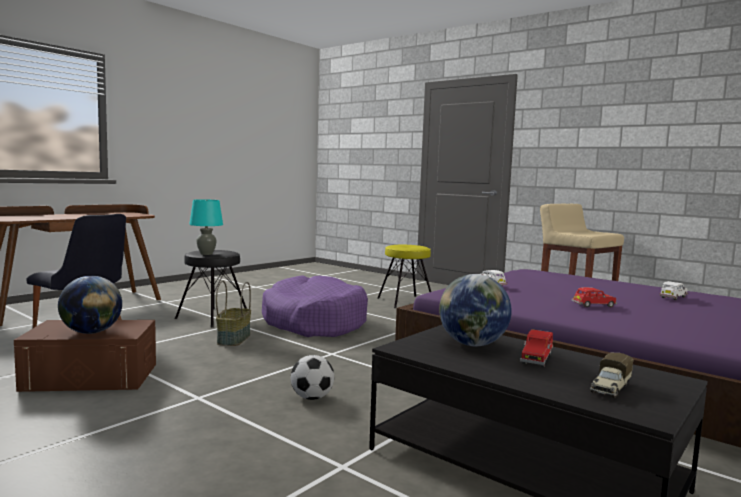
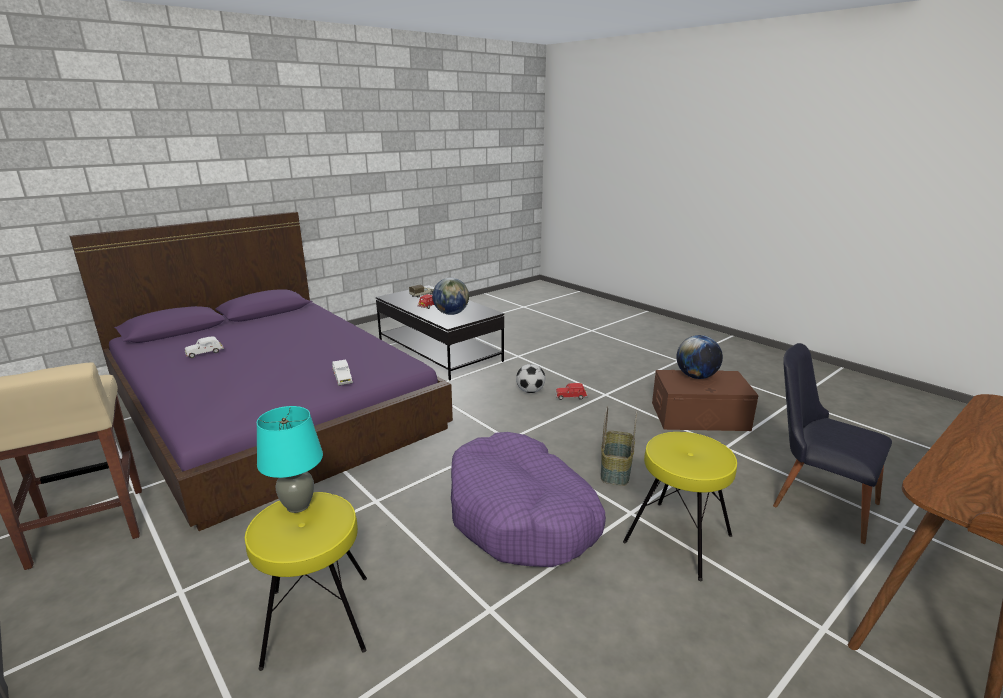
camera: 170 degrees left, 15 degrees up
black stool [175,250,247,327] -> yellow stool [623,432,737,581]
turquoise table lamp [189,199,223,255] -> turquoise table lamp moved to [256,406,323,513]
red toy car [571,287,617,307] -> red toy car moved to [555,383,588,400]

